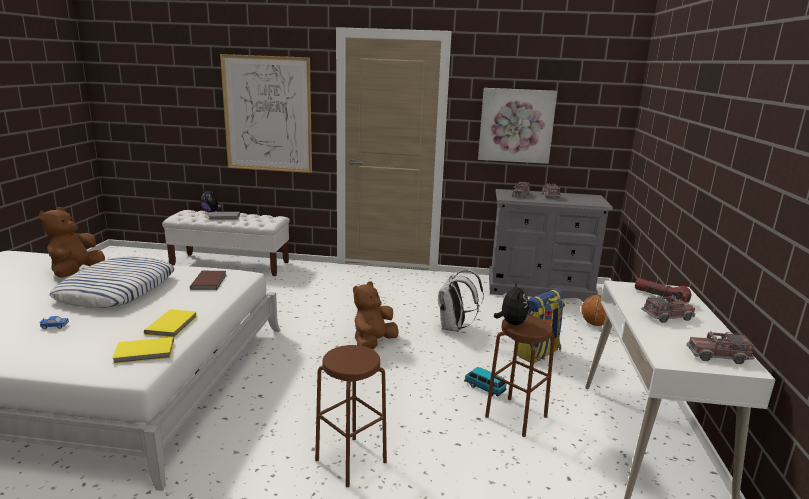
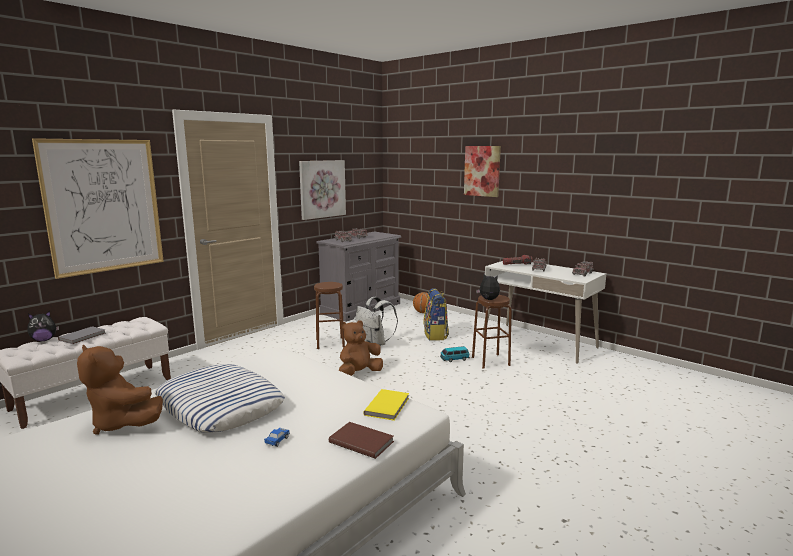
camera: 55 degrees left, 5 degrees down
yellow book [144,309,197,337] -> none
brown book [190,271,226,290] -> brown book moved to [329,422,394,459]
brown stool [315,345,387,487] -> brown stool moved to [314,282,345,349]
brown plush toy [353,281,399,349] -> brown plush toy turned 75 degrees clockwise [339,320,383,376]
none -> picture [464,146,501,197]

